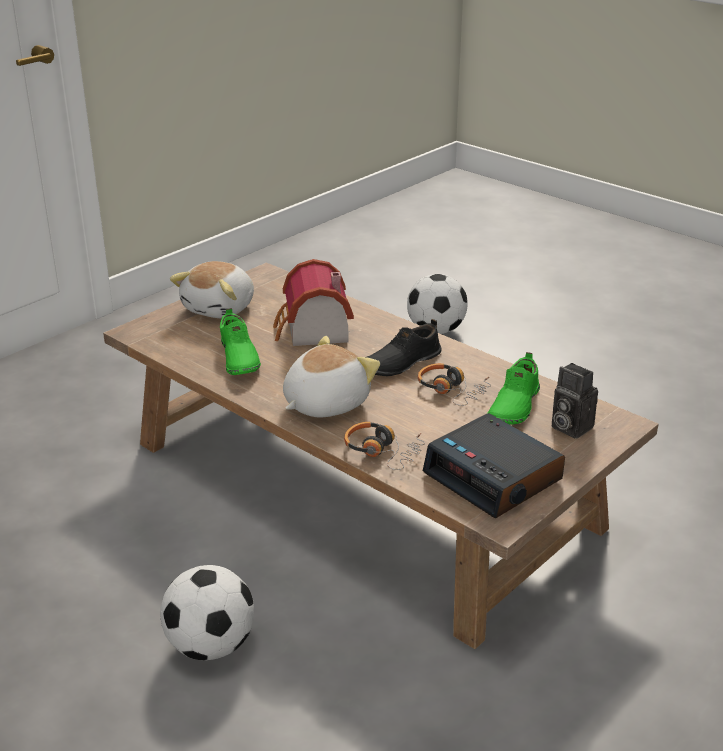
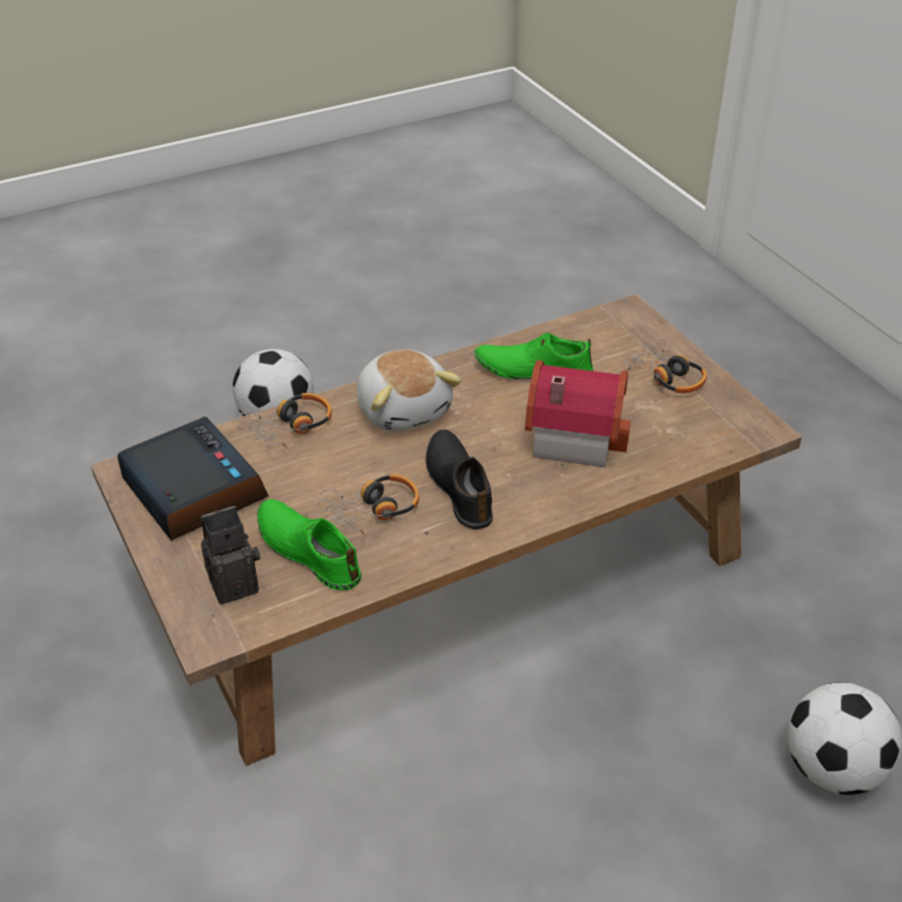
camera: 110 degrees right, 10 degrees up
plush toy [170,261,254,318] -> headphones [625,339,707,393]
alarm clock [423,413,565,518] -> alarm clock turned 75 degrees clockwise [117,417,268,541]

